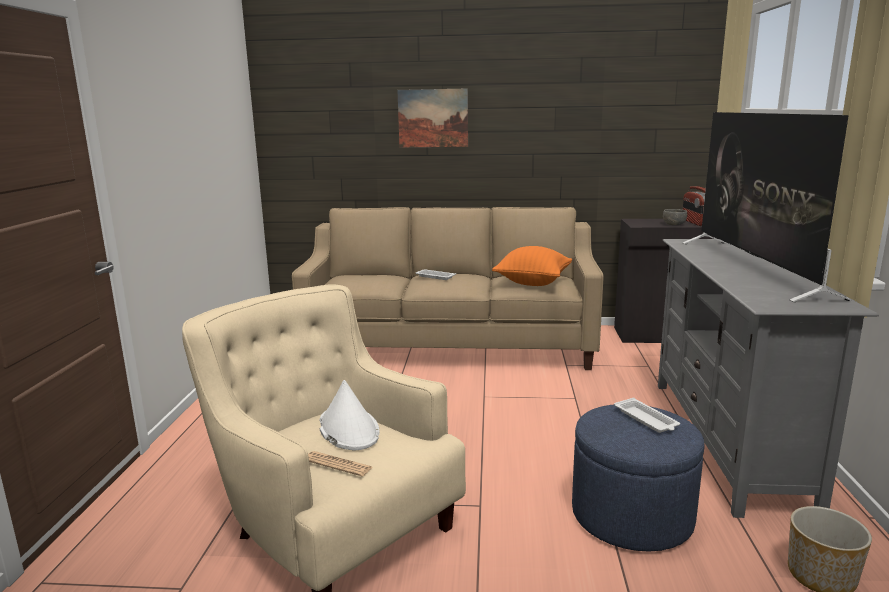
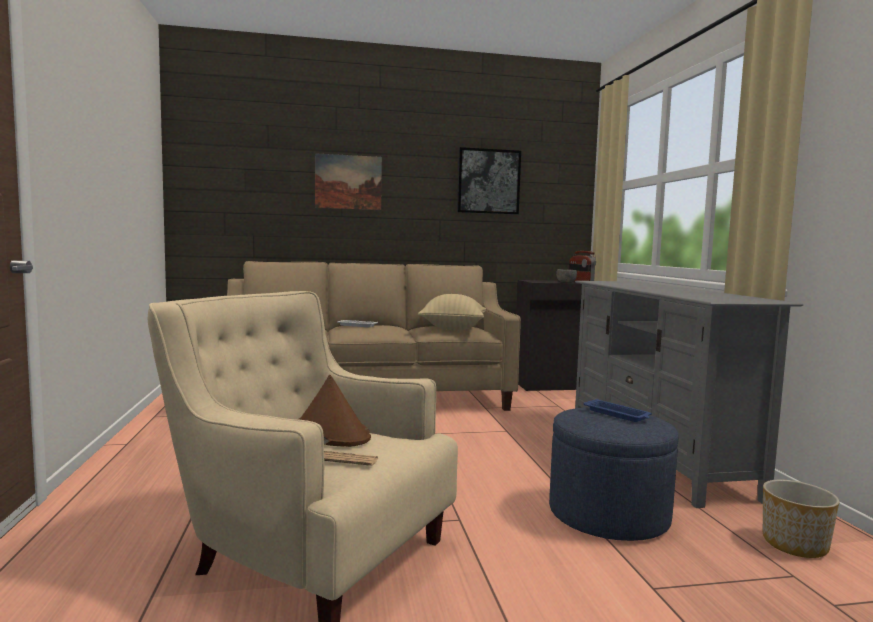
camera: 15 degrees left, 10 degrees down
white hat [320,380,380,450] -> brown hat [297,375,371,447]
orange pillow [492,246,572,286] -> beige pillow [418,294,486,330]
white tray [614,398,680,433] -> blue tray [584,399,652,422]
television [683,112,852,302] -> none
none -> picture [457,147,521,215]

